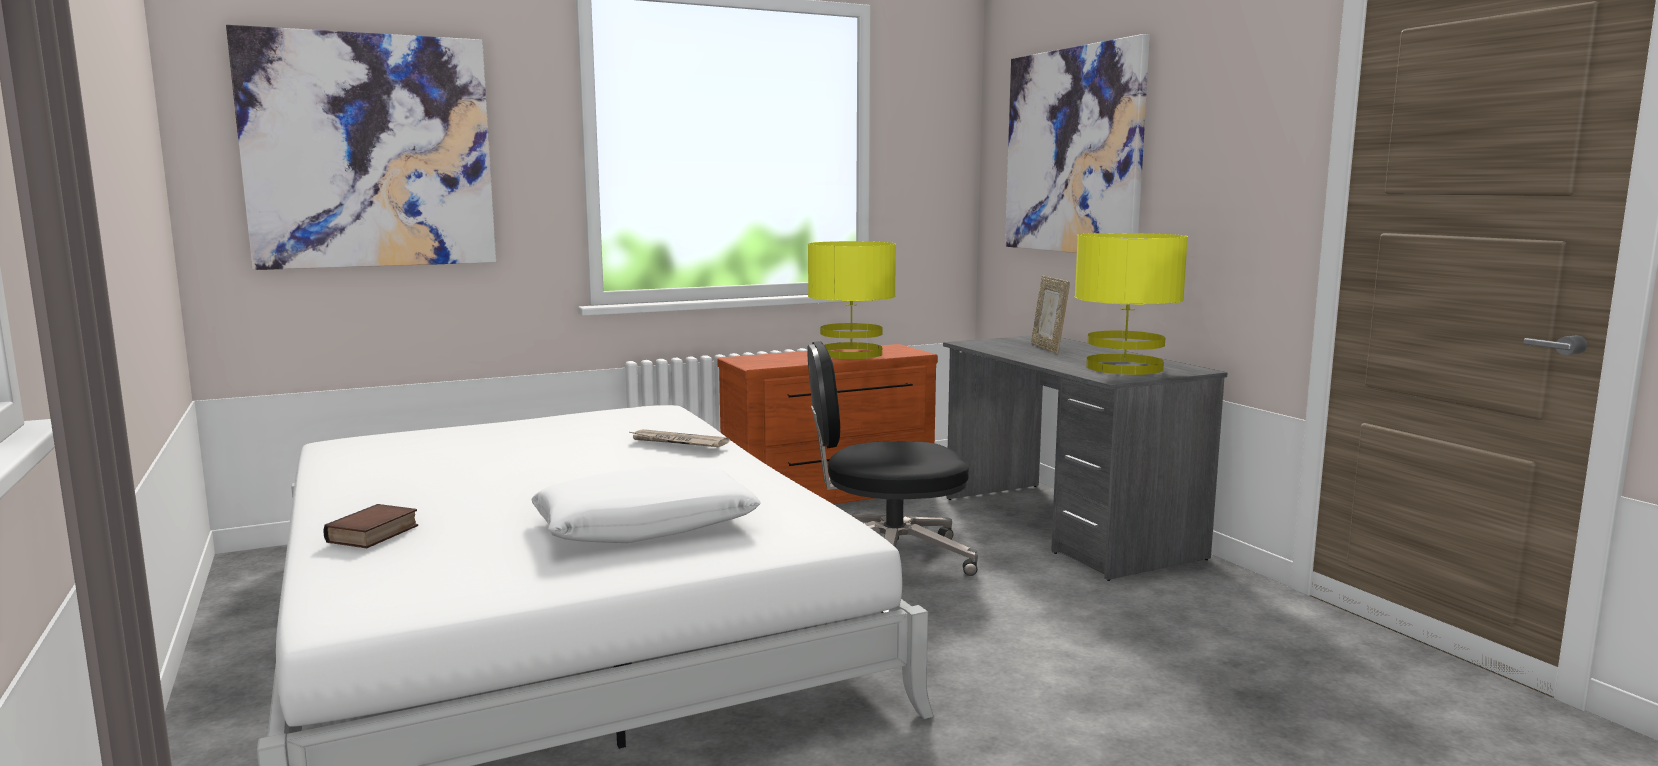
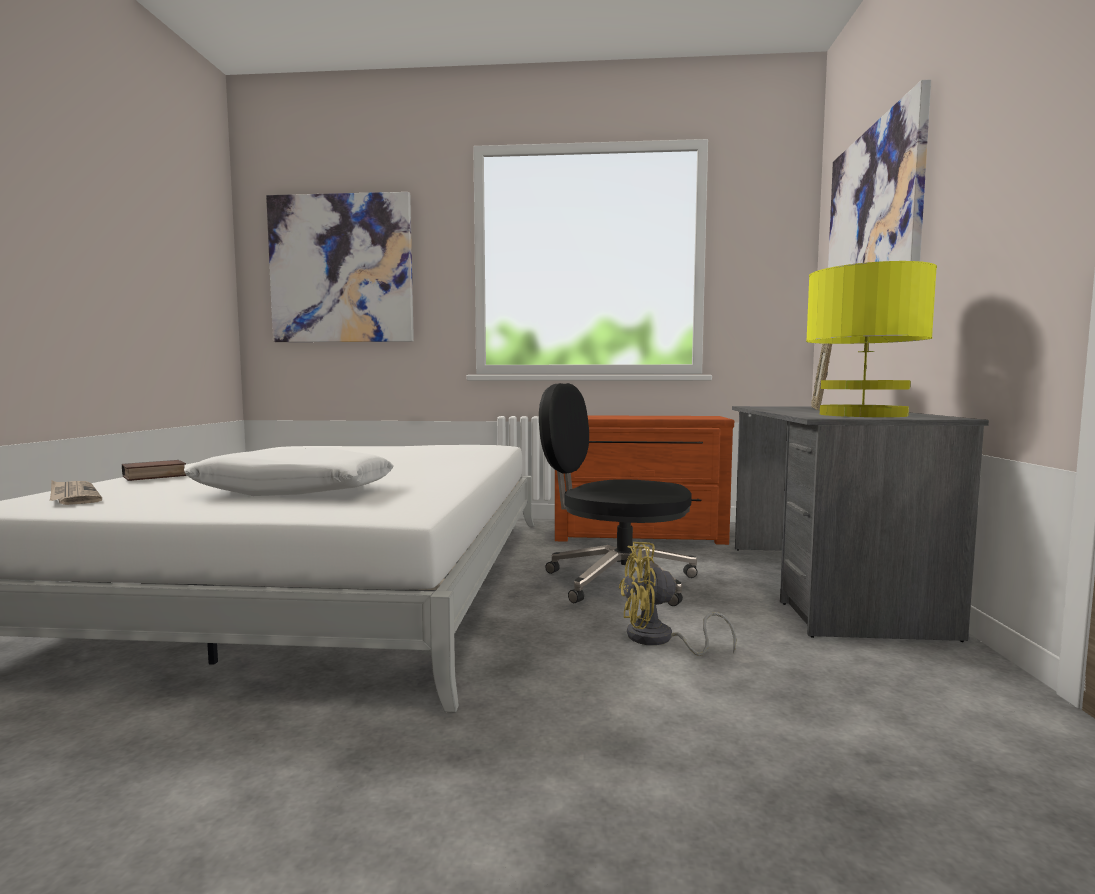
camera: 30 degrees right, 5 degrees down
newspaper [630,429,730,447] -> newspaper moved to [50,480,102,505]
yellow table lamp [808,241,896,359] -> none
none -> yellow fan [619,542,737,656]

